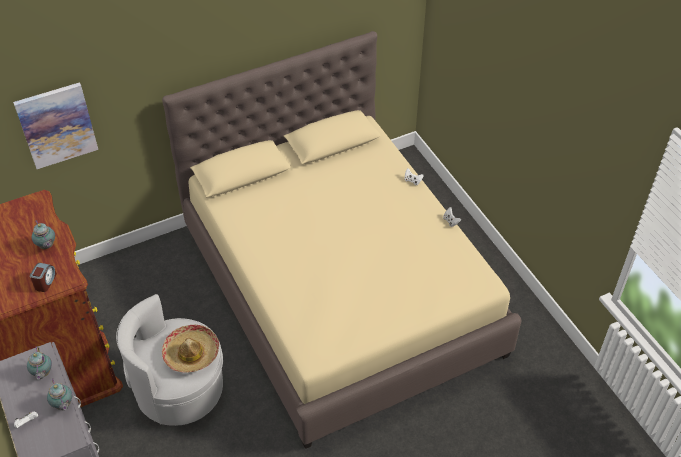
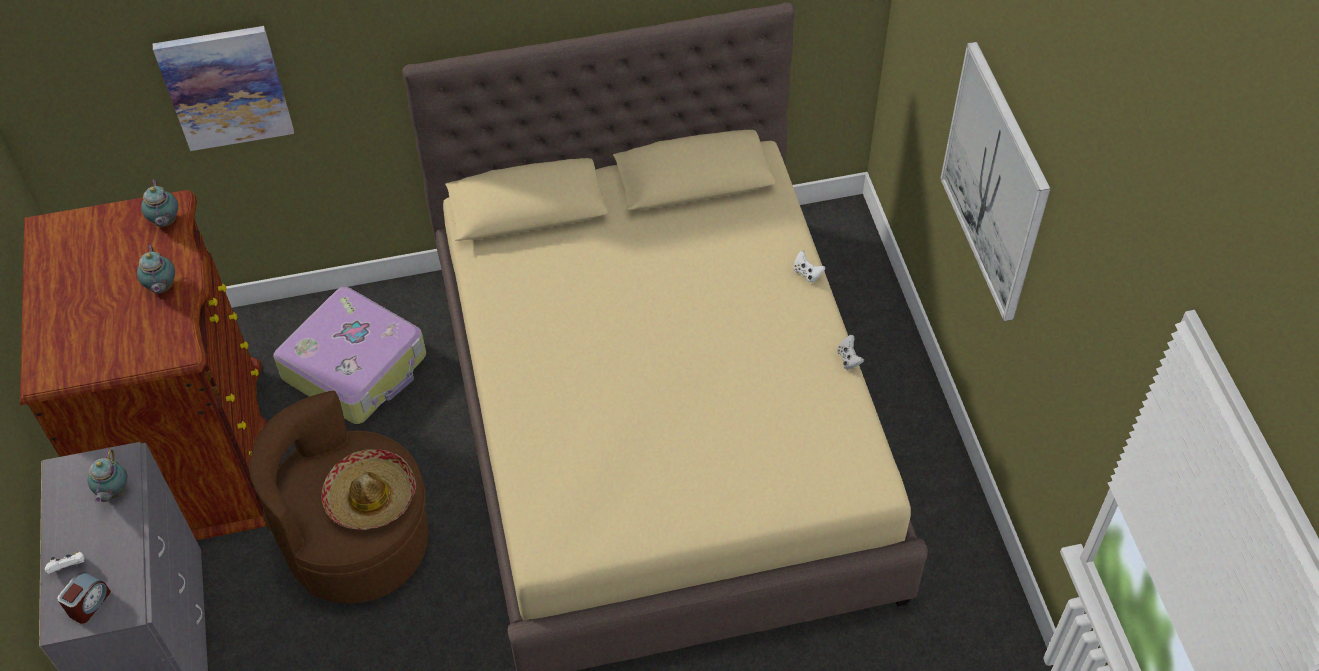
camera: 15 degrees right, 5 degrees up
alarm clock [30,263,57,292] -> alarm clock moved to [57,572,111,624]
teapot [47,379,73,410] -> teapot moved to [141,179,178,227]
white armchair [116,294,223,426] -> brown armchair [249,391,428,604]
none -> suitcase [273,287,426,424]
none -> picture [940,42,1050,321]

